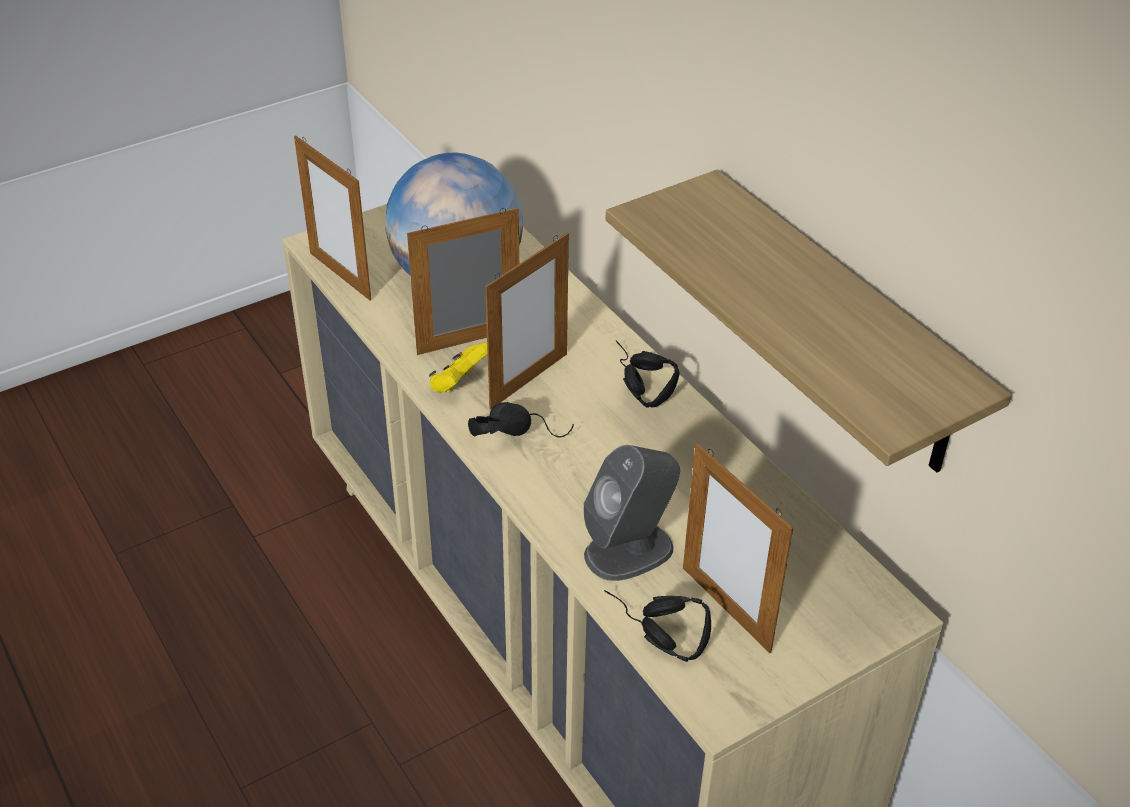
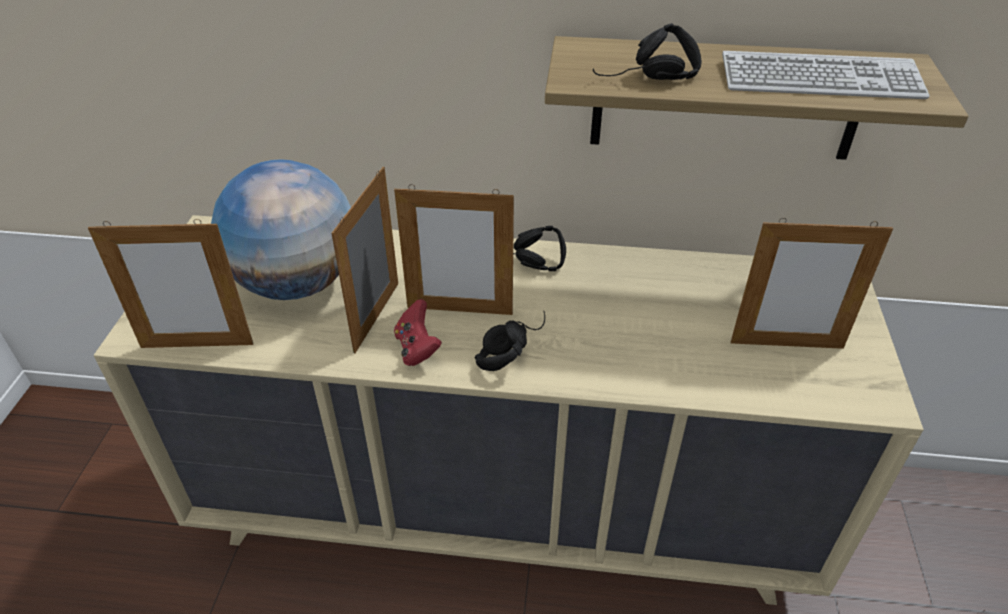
camera: 50 degrees left, 0 degrees up
yellow game controller [429,342,488,393] -> red game controller [394,299,442,366]
picture frame [485,233,569,409] -> picture frame turned 105 degrees clockwise [394,184,514,315]
grey speaker [584,445,680,581] -> none
black headphones [604,590,711,662] -> black headphones moved to [593,23,702,80]
none -> keyboard [722,51,929,99]

